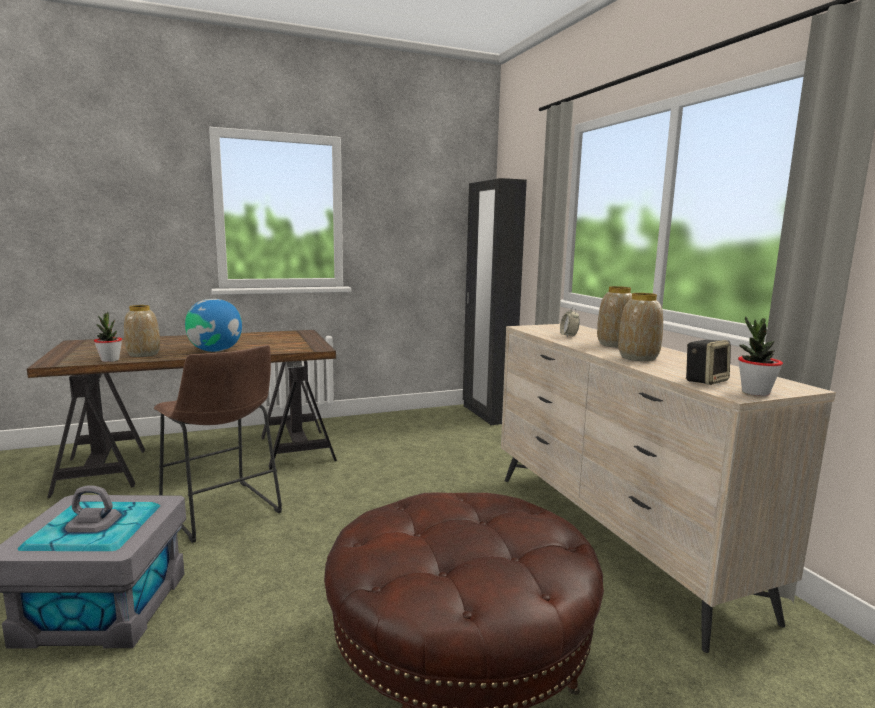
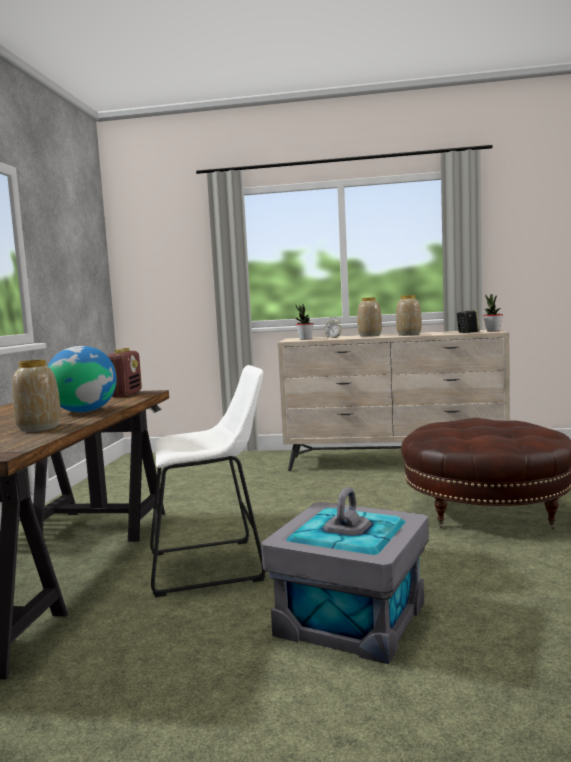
camera: 60 degrees left, 5 degrees down
potted plant [94,312,122,362] -> potted plant moved to [295,304,314,340]
brown stool [154,345,282,543] -> white stool [150,365,265,597]
black wardrobe [463,178,527,425] -> none
none -> radio [107,348,142,398]

